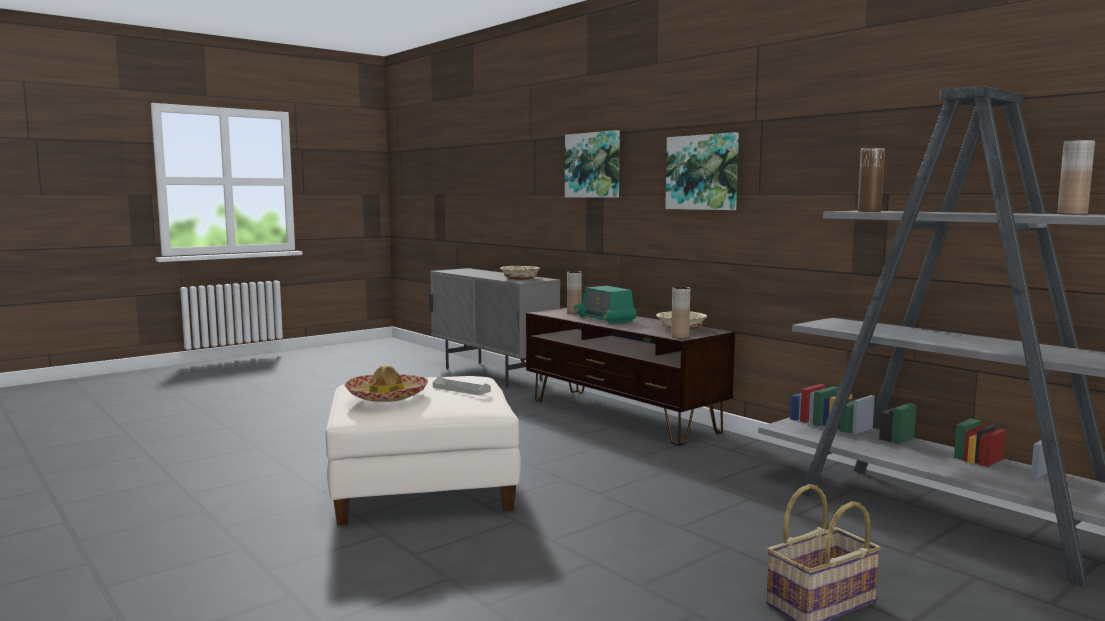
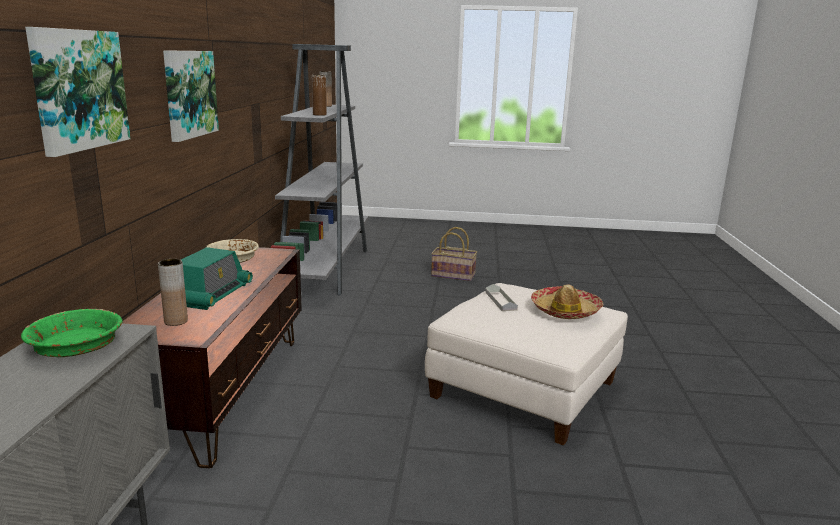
camera: 135 degrees left, 10 degrees up
beige bowl [500,266,540,280] -> green bowl [21,309,123,357]
brown vase [671,287,690,338] -> none

